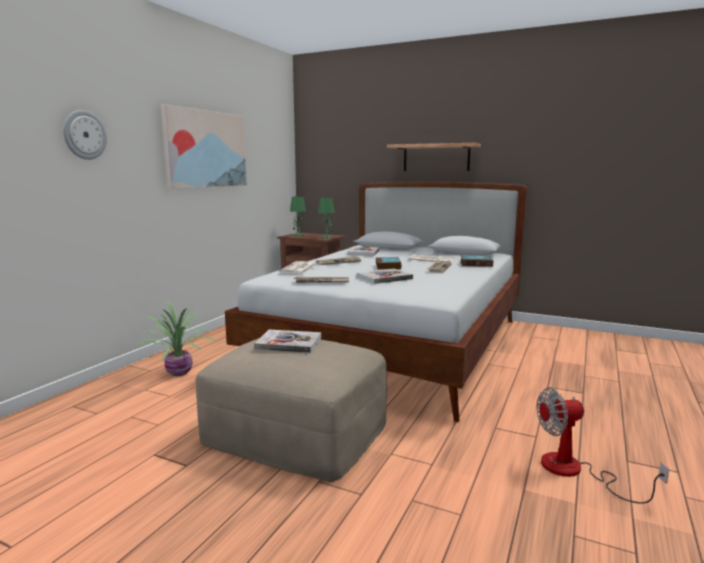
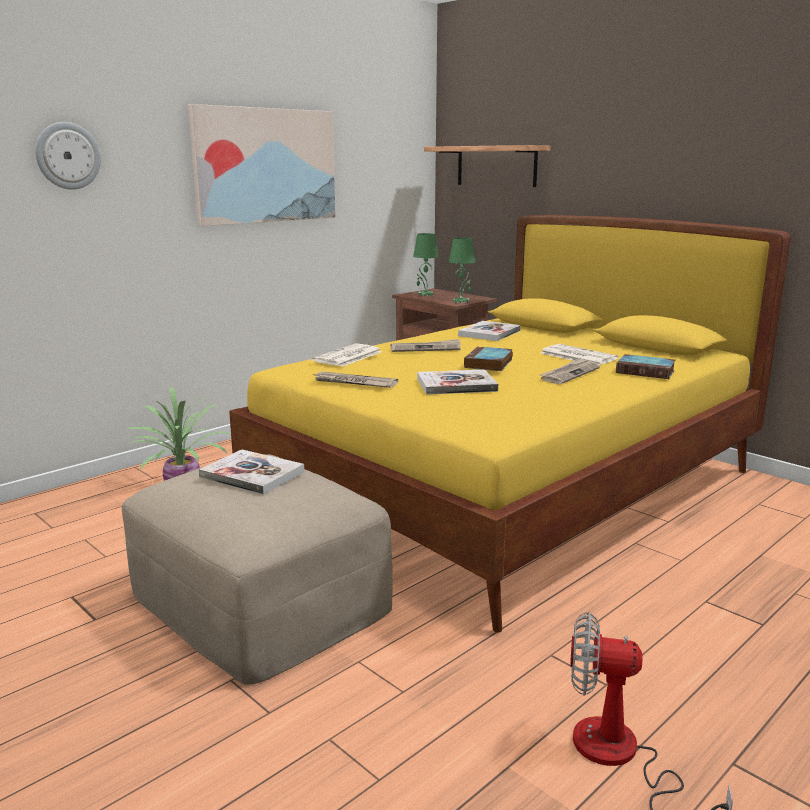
camera: 20 degrees right, 5 degrees up
white bed [225,182,527,422] -> yellow bed [229,215,791,633]
shelf [387,143,481,171] -> shelf moved to [424,145,550,187]

